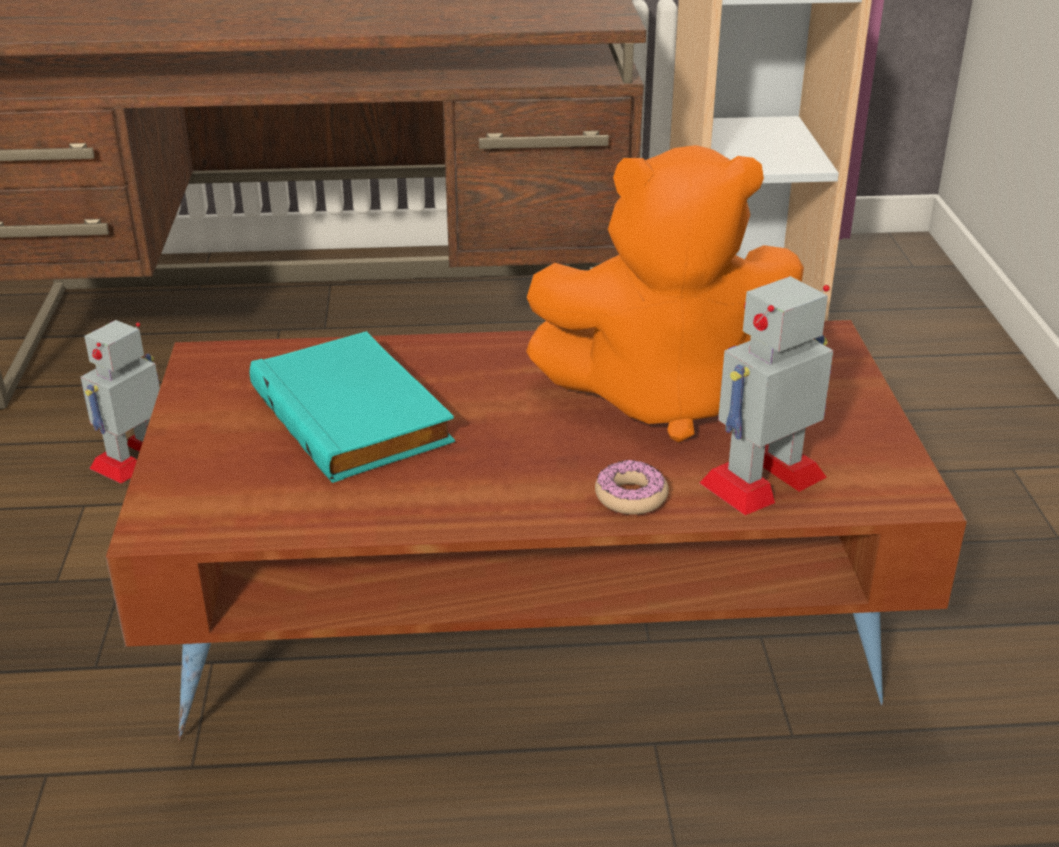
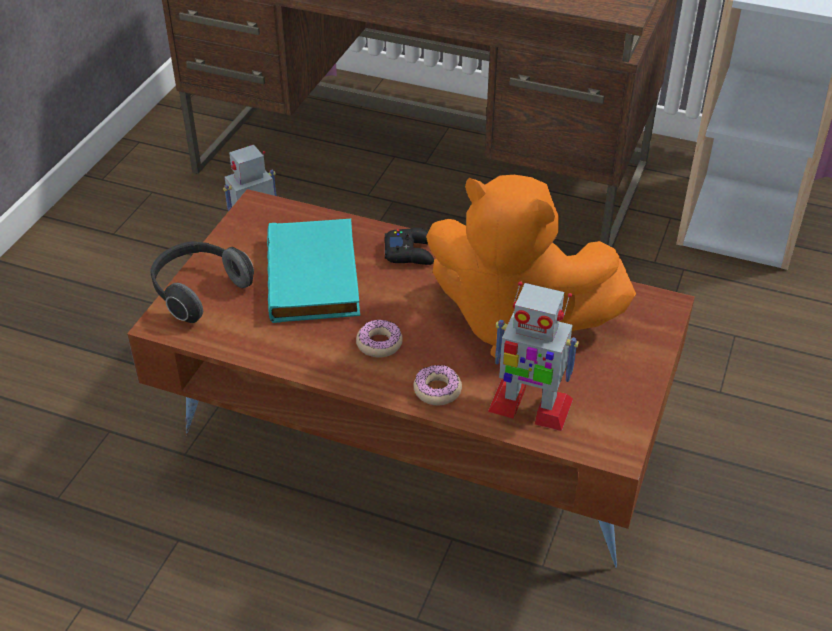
camera: 25 degrees right, 10 degrees up
toy robot [699,276,833,515] -> toy robot turned 150 degrees counterclockwise [488,281,579,431]
none -> headphones [150,241,254,323]
none -> donut [356,319,403,358]
none -> black game controller [385,227,434,265]

